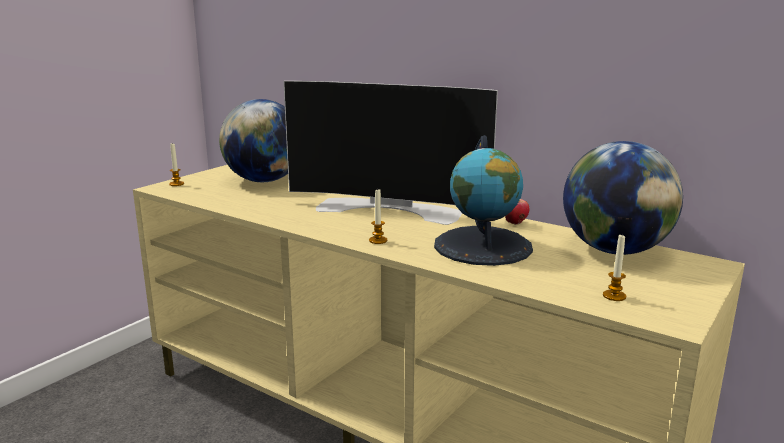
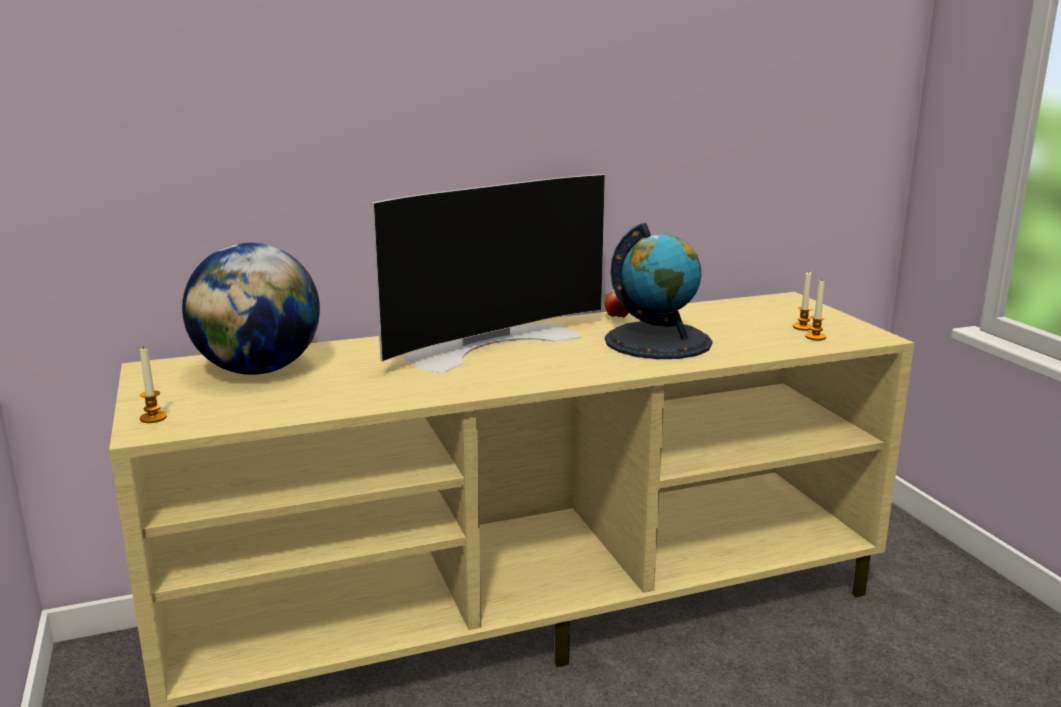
camera: 55 degrees left, 0 degrees up
candle [369,189,387,244] -> candle moved to [793,271,813,331]
globe [563,141,683,255] -> none

